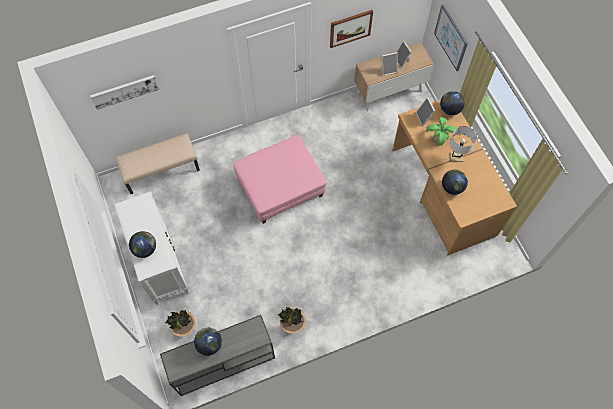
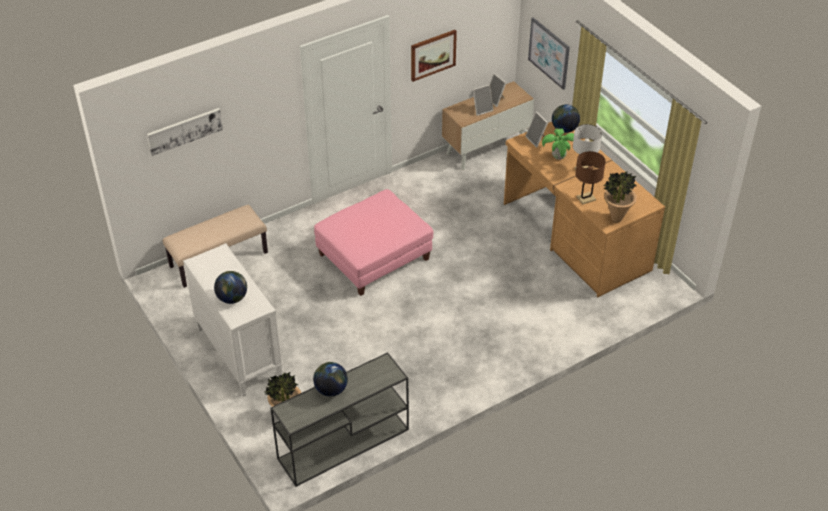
camera: 10 degrees left, 20 degrees down
potted plant [278,307,306,334] -> potted plant moved to [603,171,637,223]
globe [442,169,468,195] -> brown table lamp [575,151,606,204]

